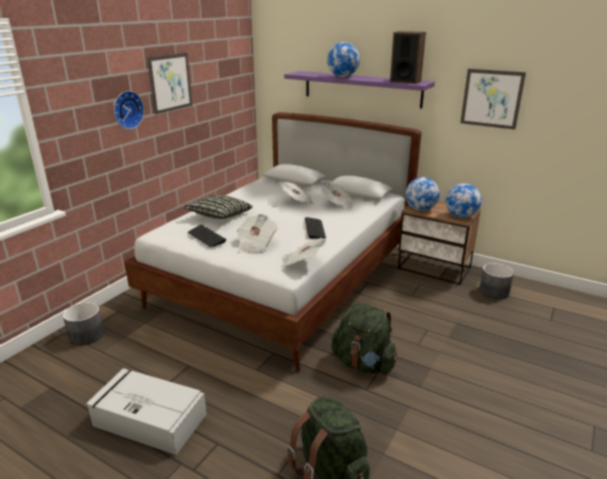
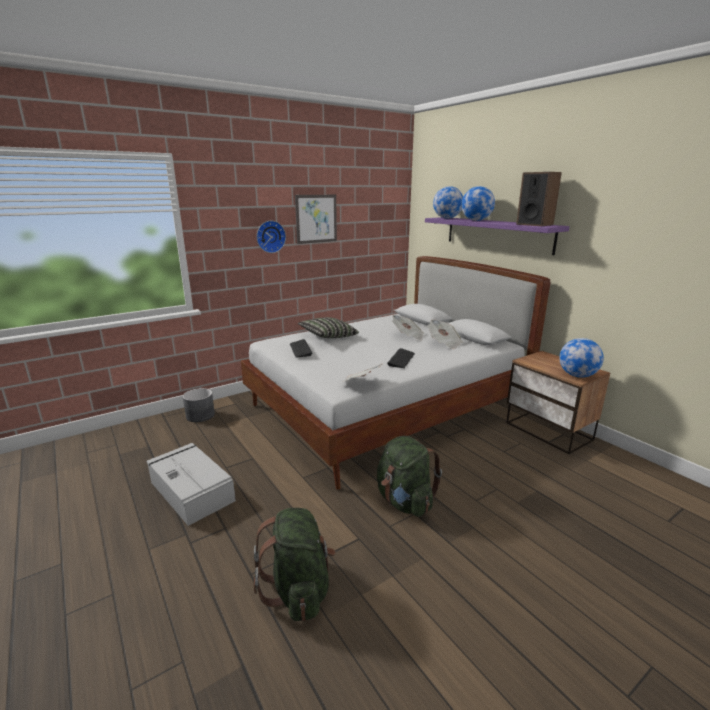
camera: 25 degrees right, 5 degrees down
newspaper [237,214,277,253] -> none
globe [405,177,440,211] -> globe moved to [433,186,463,219]
picture [460,69,526,130] -> none
grey planter [479,263,514,299] -> none

